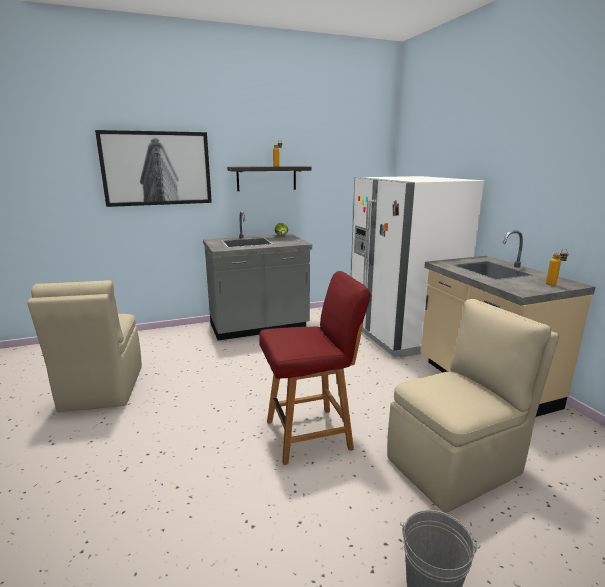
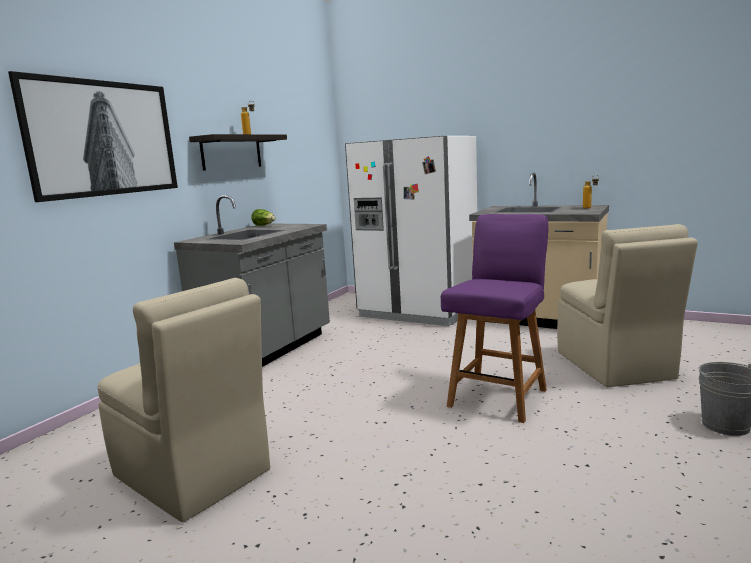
camera: 40 degrees left, 5 degrees down
red chair [259,271,371,465] -> purple chair [441,214,548,423]
beige chair [387,299,559,513] -> beige chair turned 150 degrees clockwise [557,224,698,387]

